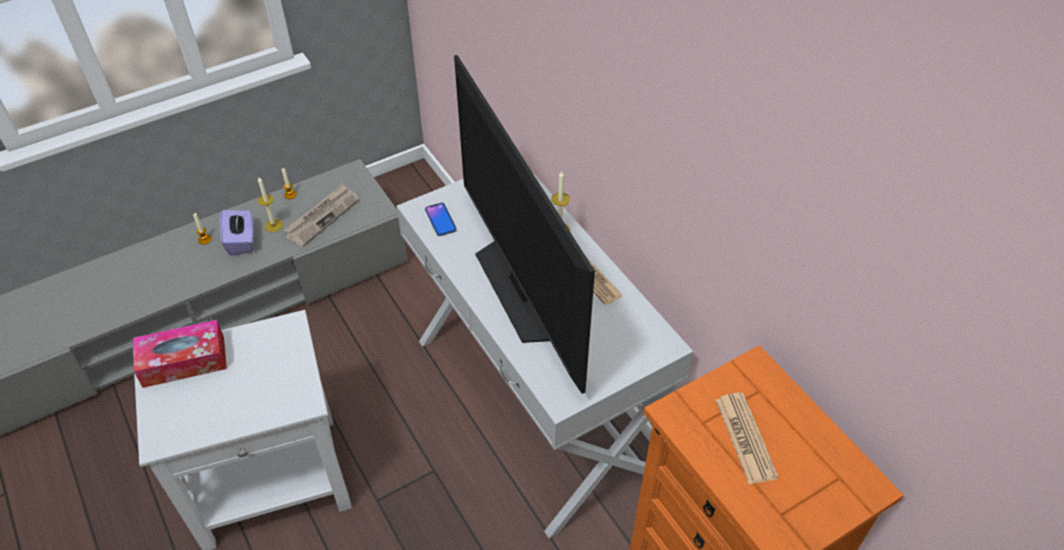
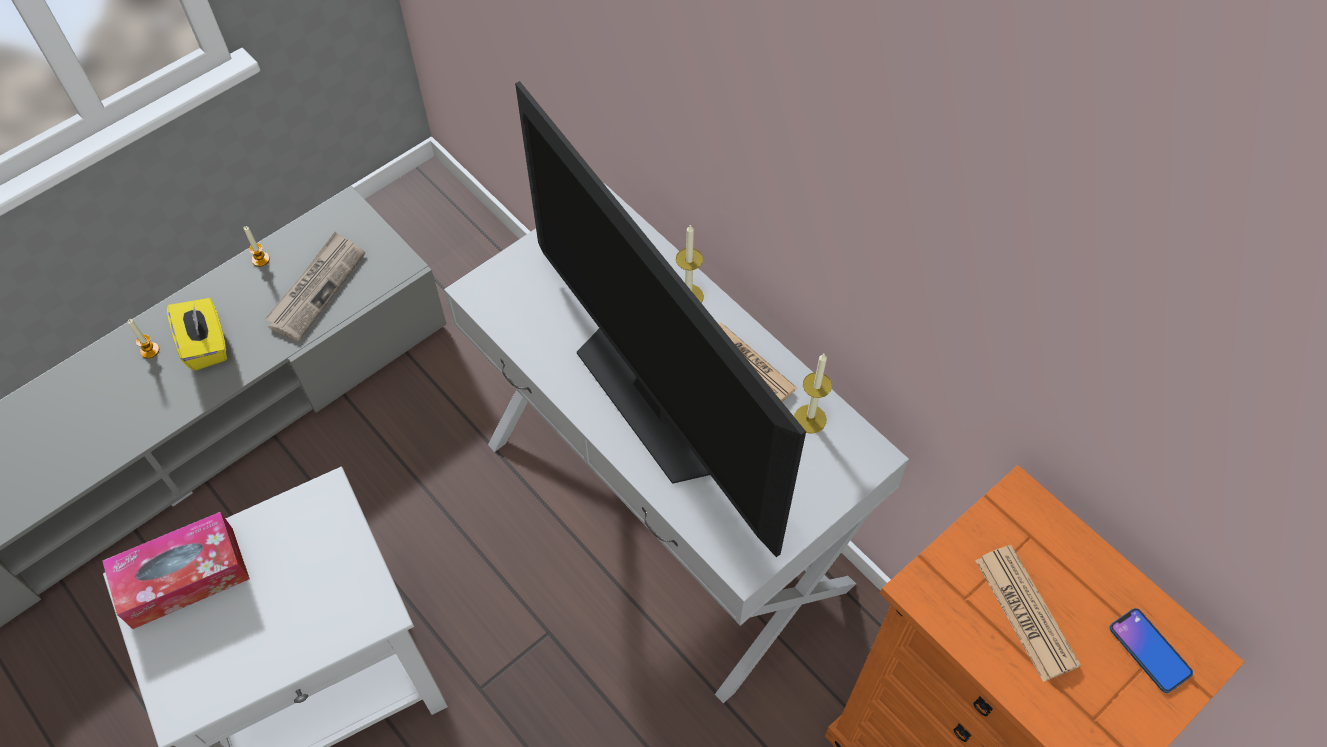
camera: 10 degrees left, 10 degrees up
purple tissue box [220,209,254,256] -> yellow tissue box [167,298,227,370]
candle [258,177,283,232] -> candle moved to [794,354,832,434]
phone [425,203,457,236] -> phone moved to [1110,608,1193,693]

